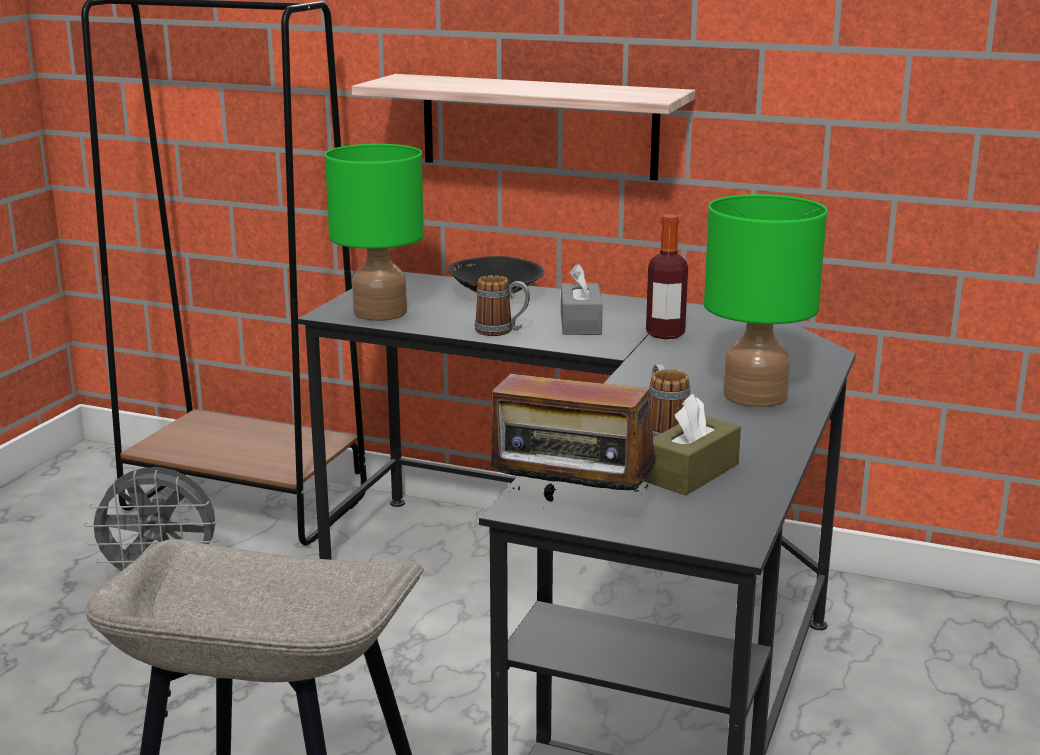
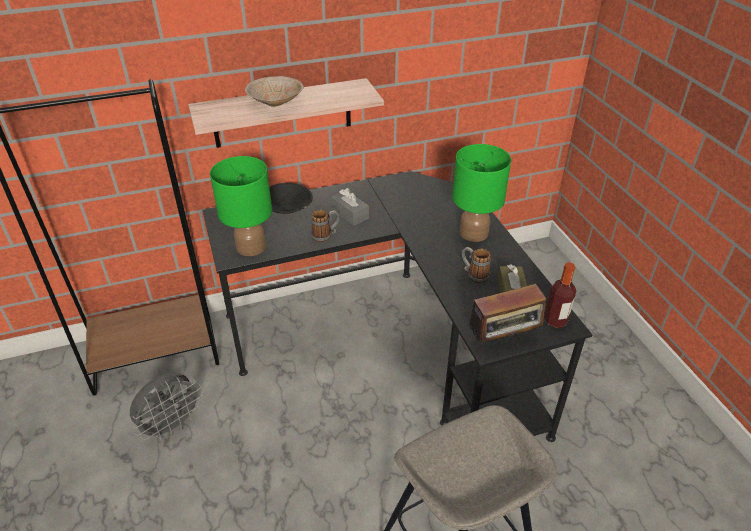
camera: 40 degrees left, 20 degrees up
bottle [646,214,688,339] -> bottle moved to [544,262,576,328]
none -> beige bowl [245,76,304,107]

